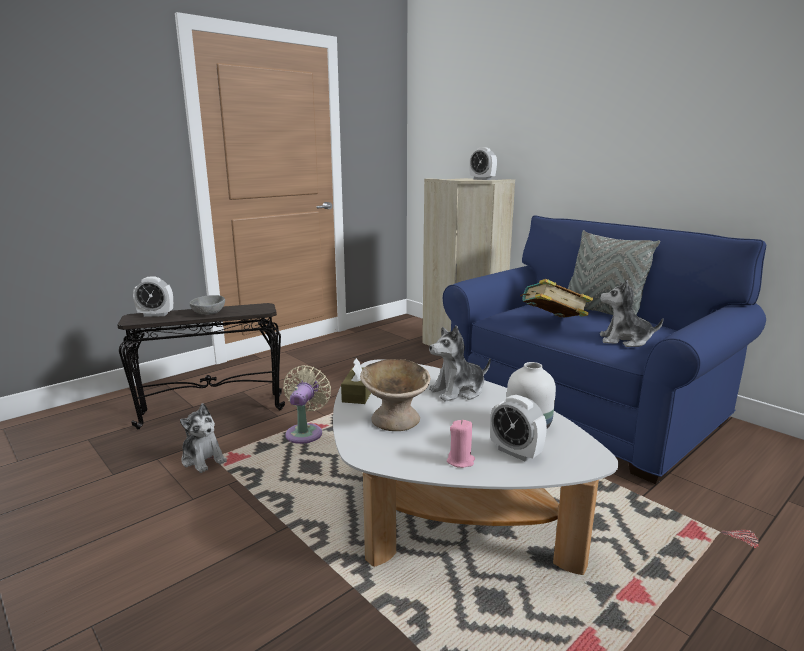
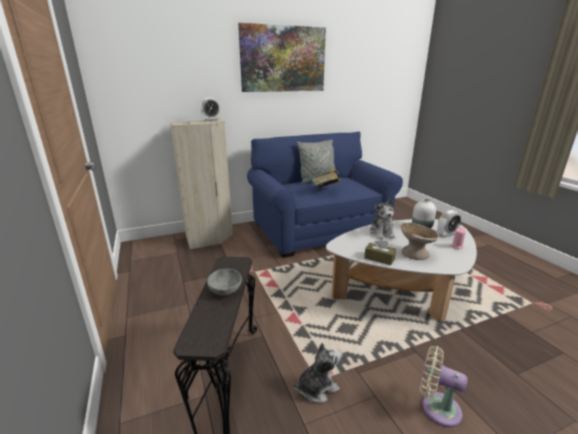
camera: 70 degrees left, 5 degrees up
alarm clock [133,276,173,317] -> none
beige fan [283,365,331,444] -> beige fan moved to [420,346,467,427]
plush toy [600,279,664,347] -> none
none -> picture [238,23,326,92]

